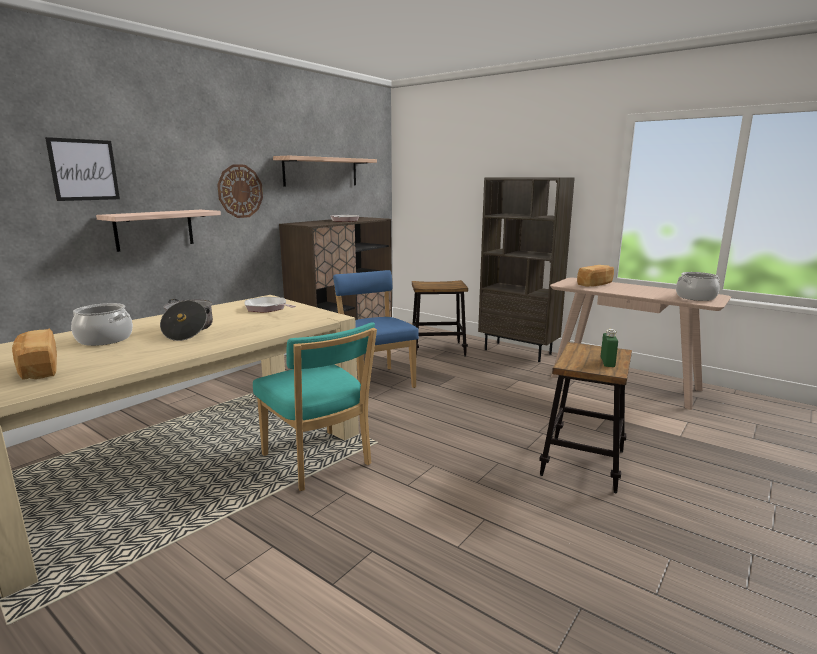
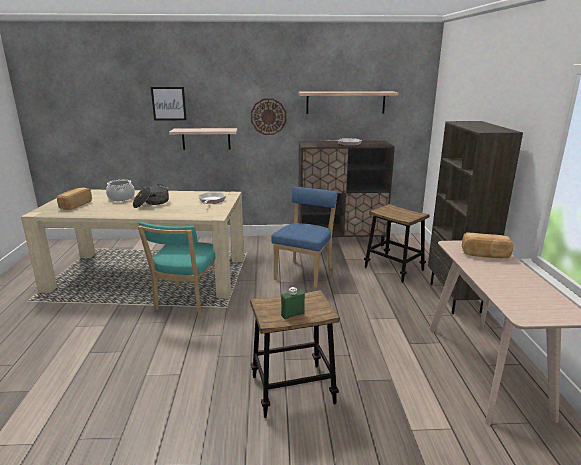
camera: 50 degrees right, 5 degrees up
cooking pot [676,272,720,301] -> none

